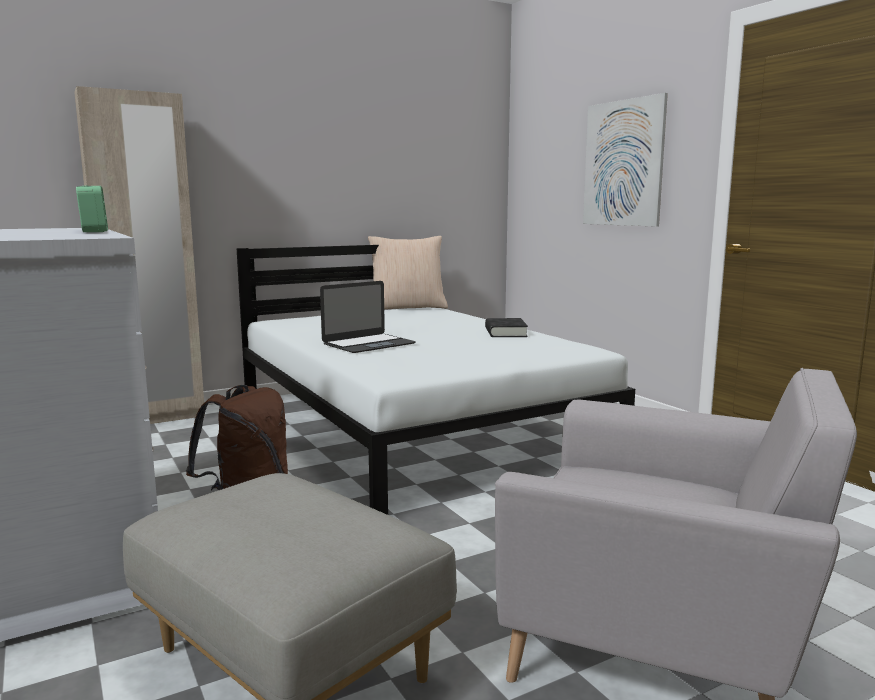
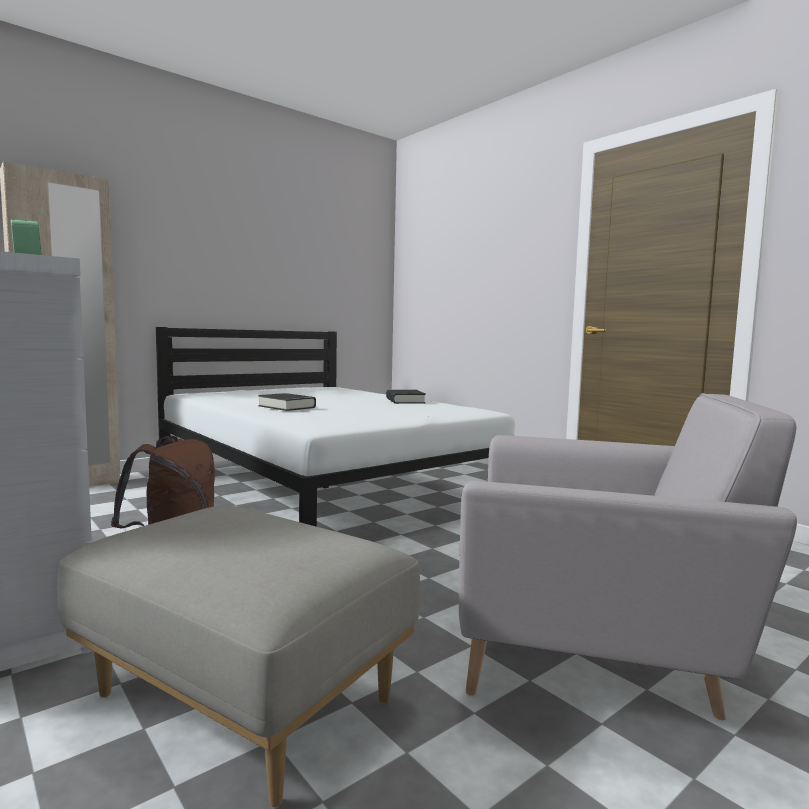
camera: 10 degrees left, 5 degrees down
laptop [320,281,416,353] -> black book [258,393,316,411]
beige pillow [368,236,448,309] -> none
picture [583,93,668,227] -> none

